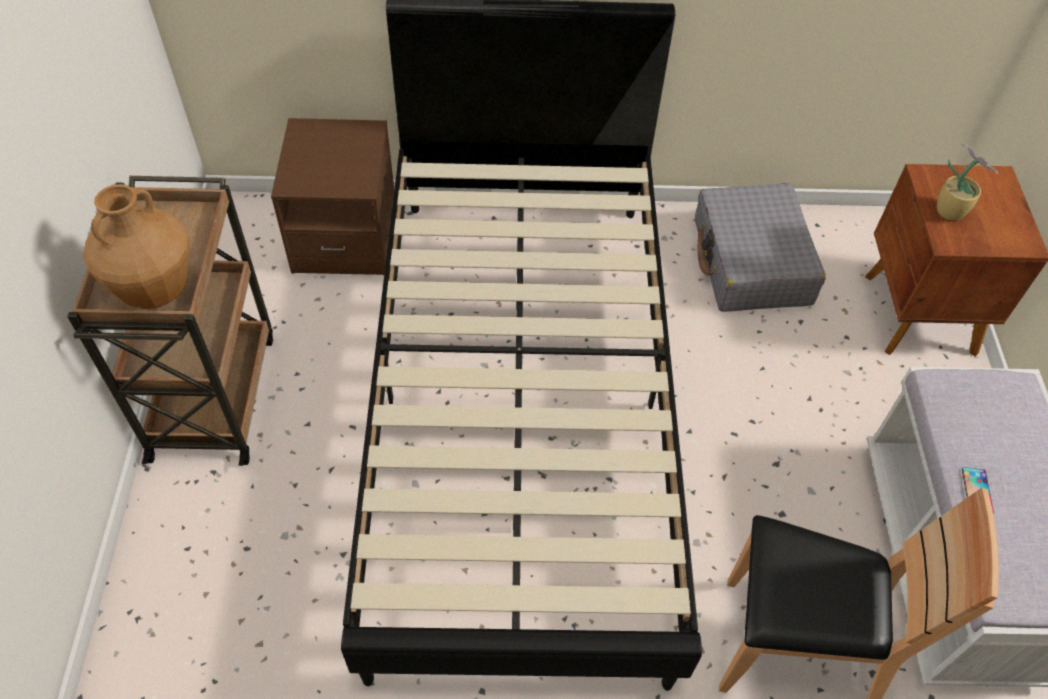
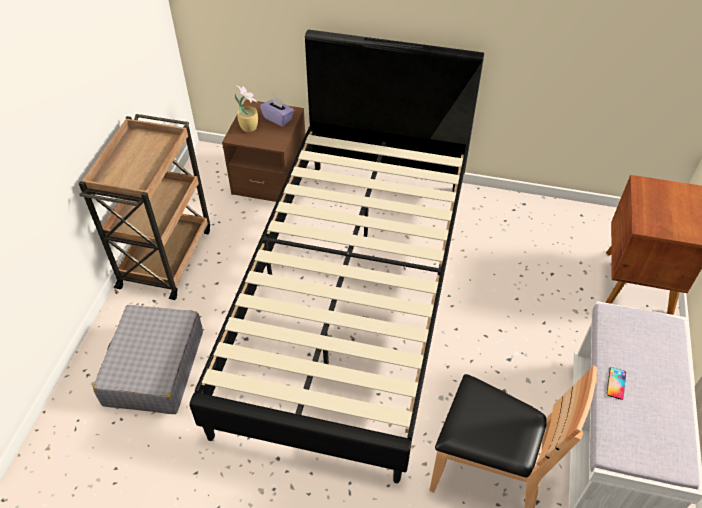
camera: 15 degrees right, 5 degrees down
brown vase [83,184,190,309] -> none
grey suitcase [695,184,826,312] -> grey suitcase moved to [93,305,203,414]
potted plant [937,144,998,221] -> potted plant moved to [234,85,258,132]
none -> purple tissue box [260,96,294,127]

